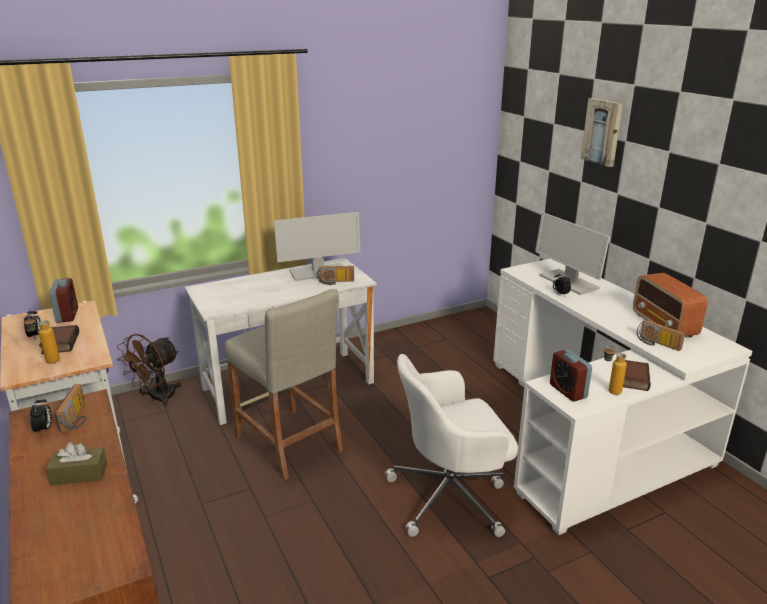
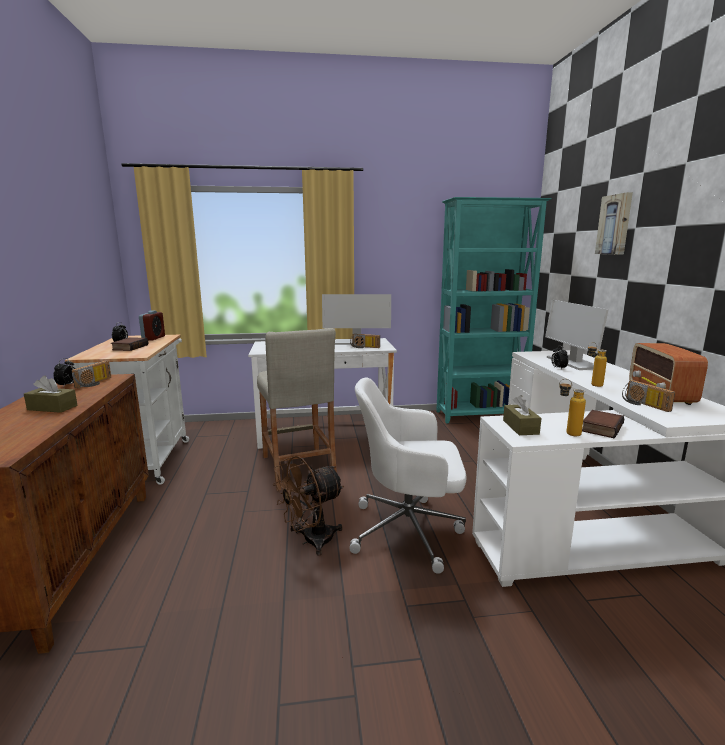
camera: 20 degrees right, 10 degrees down
bottle [23,316,60,364] -> bottle moved to [588,342,607,387]
brown fan [117,334,181,407] -> brown fan moved to [273,456,344,556]
alarm clock [550,349,592,402] -> brown tissue box [503,395,541,435]
none -> turquoise bookcase [436,197,552,424]

